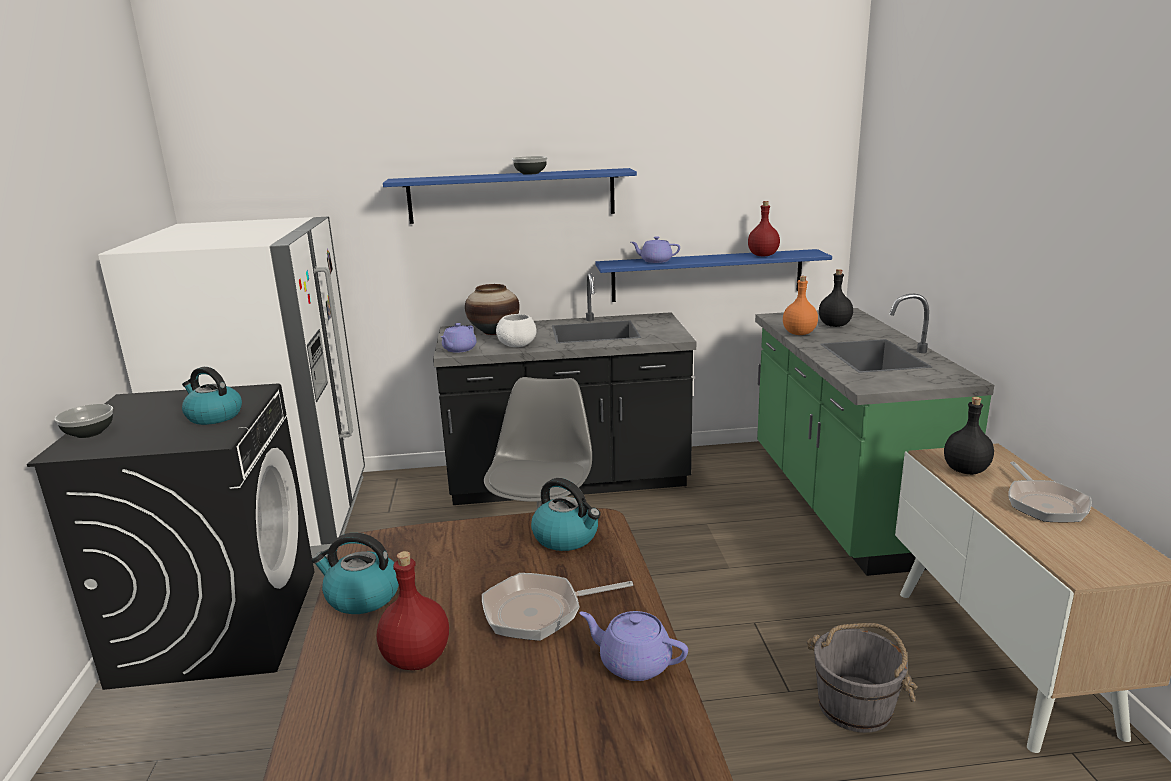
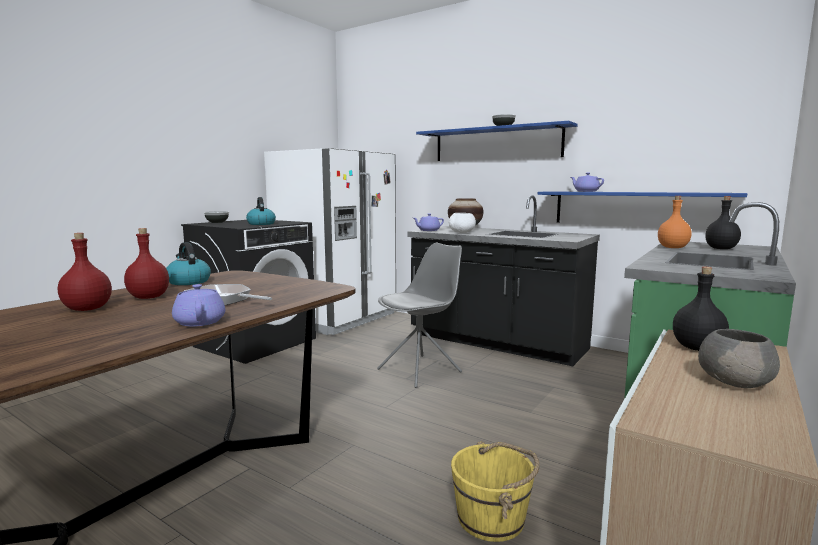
camera: 40 degrees right, 10 degrees down
kettle [531,478,600,551] -> none
red bottle [748,201,780,256] -> red bottle moved to [58,233,112,311]
grey bucket [807,623,917,733] -> yellow bucket [451,441,540,542]
frying pan [1008,461,1091,522] -> grey bowl [698,329,780,388]

